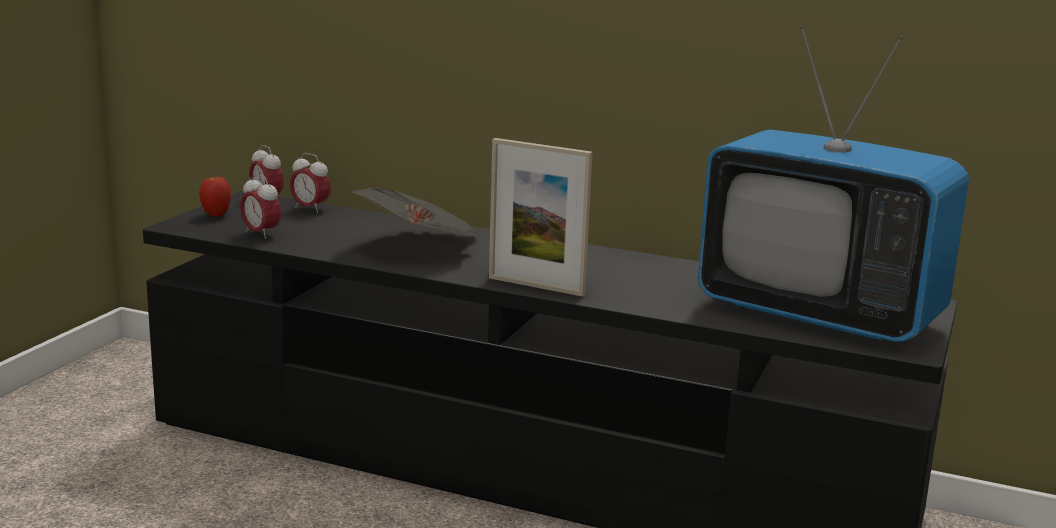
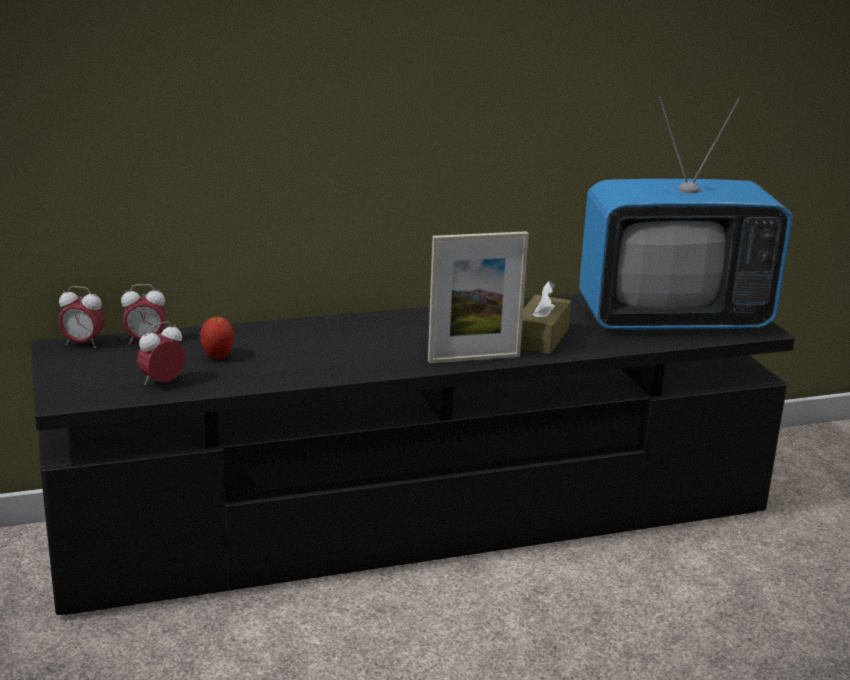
camera: 40 degrees left, 5 degrees up
apple [199,175,231,217] -> apple moved to [200,317,234,359]
alarm clock [240,174,281,239] -> alarm clock turned 135 degrees clockwise [137,321,186,385]
newspaper [351,189,477,235] -> none
none -> brown tissue box [521,281,571,354]

